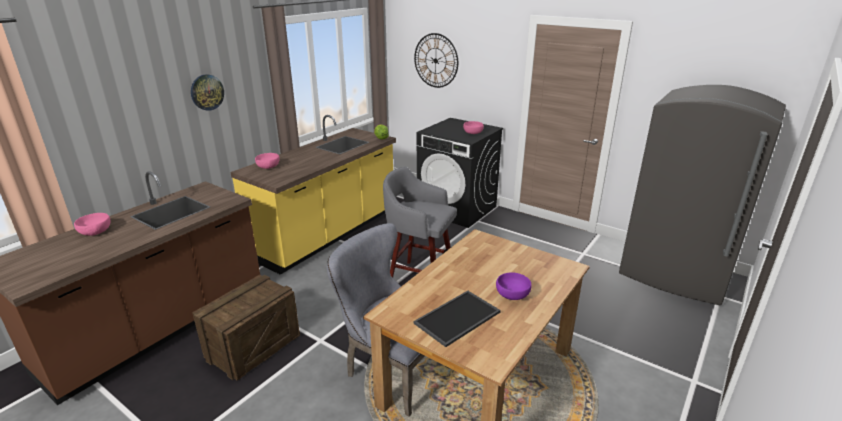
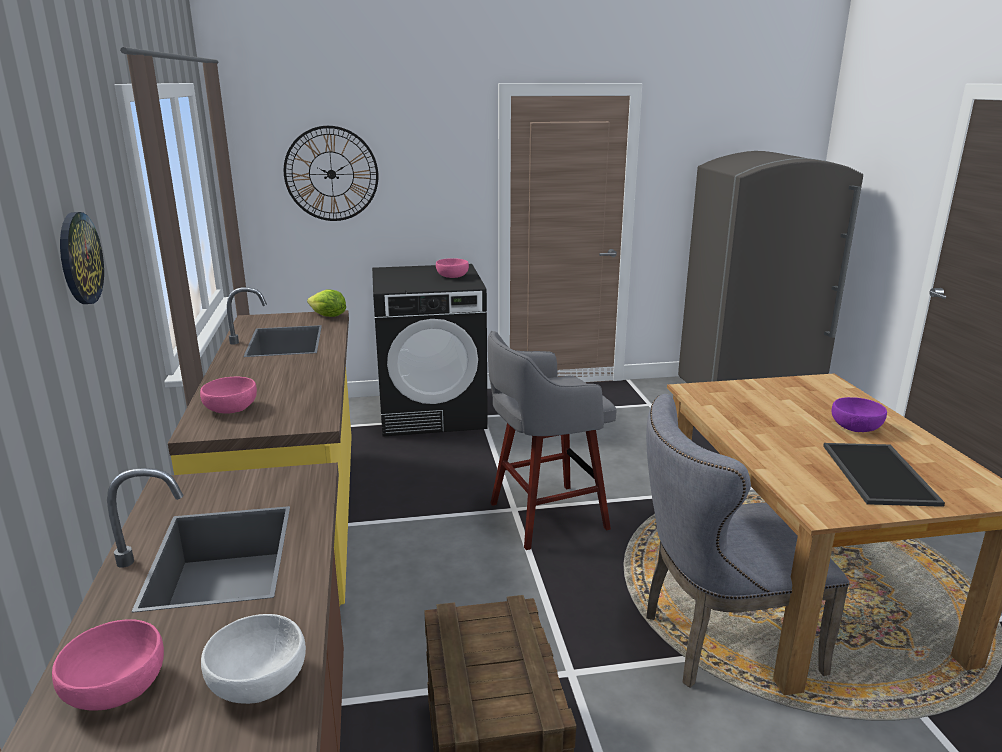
camera: 45 degrees left, 5 degrees down
none -> white bowl [201,614,306,704]

